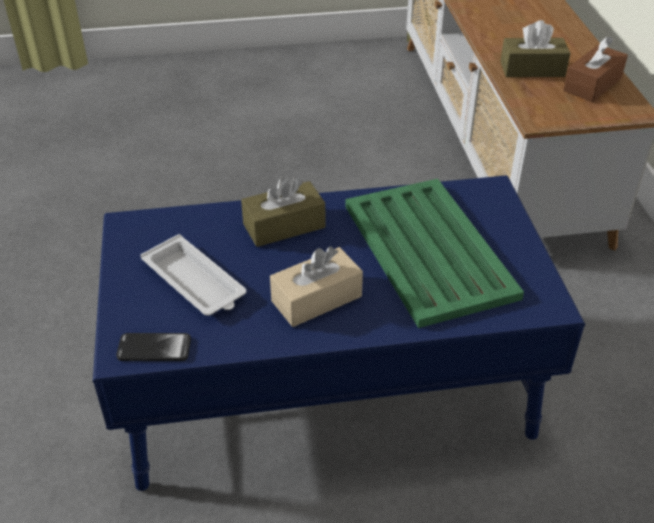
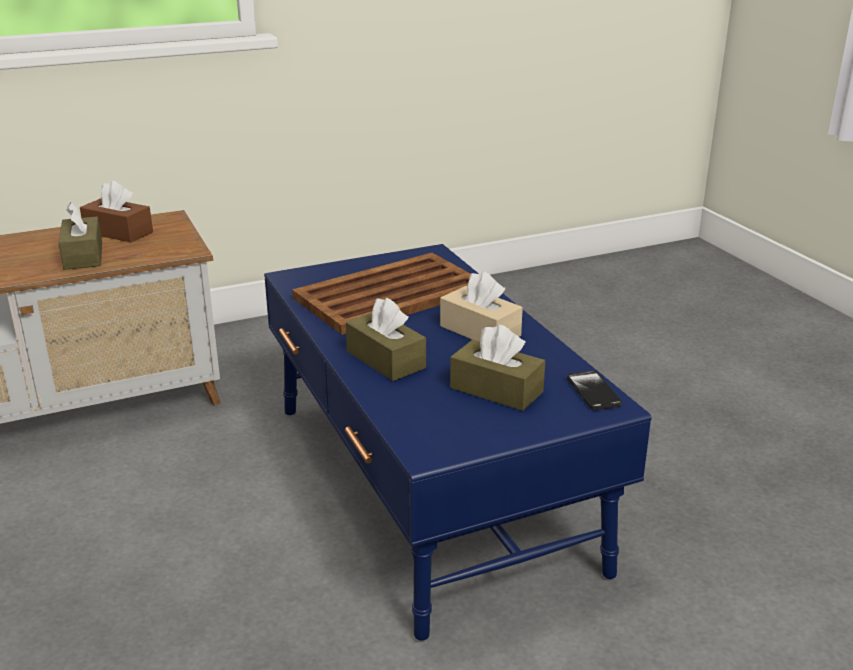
camera: 105 degrees left, 15 degrees down
white tray [140,234,246,316] -> brown tissue box [450,325,545,411]
green tray [345,179,524,328] -> brown tray [292,253,471,335]

